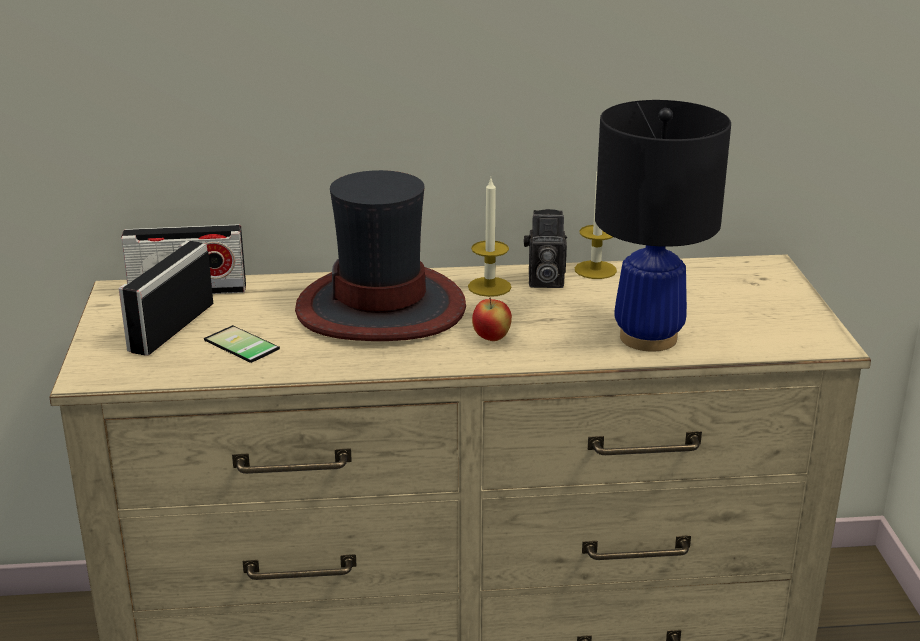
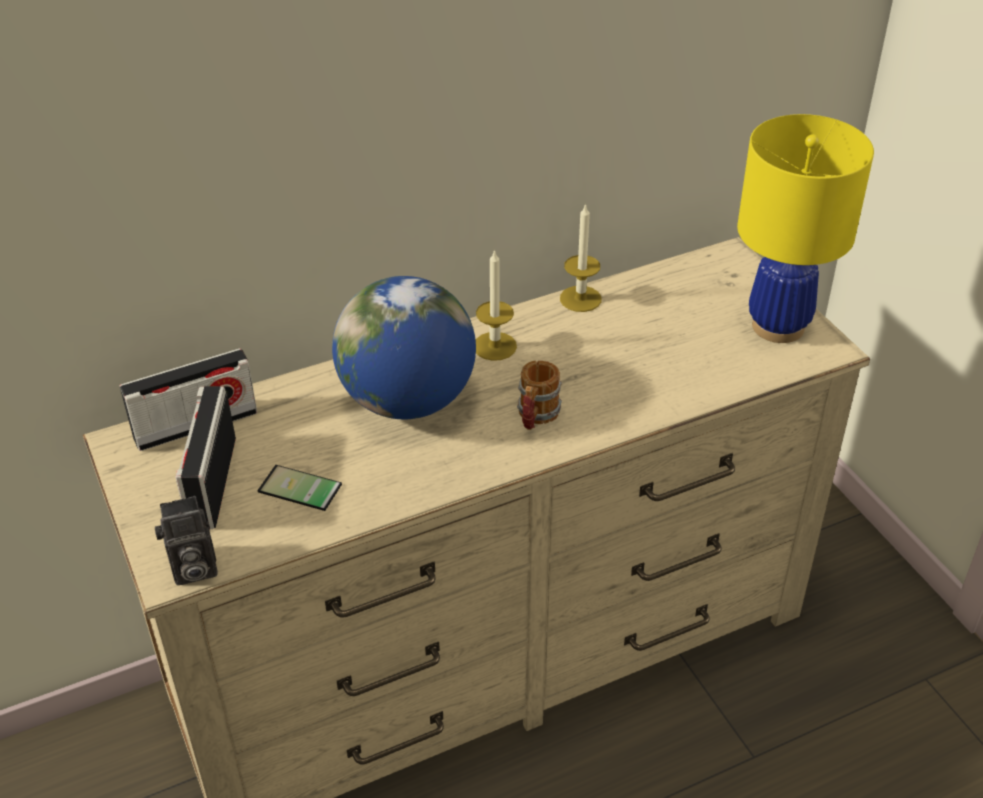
camera: 20 degrees left, 15 degrees up
hat [295,170,466,341] -> globe [332,276,476,420]
apple [472,298,512,341] -> mug [517,360,562,430]
camera [523,209,567,288] -> camera moved to [155,496,218,585]
black table lamp [595,100,731,351] -> none
none -> yellow table lamp [737,114,874,343]

